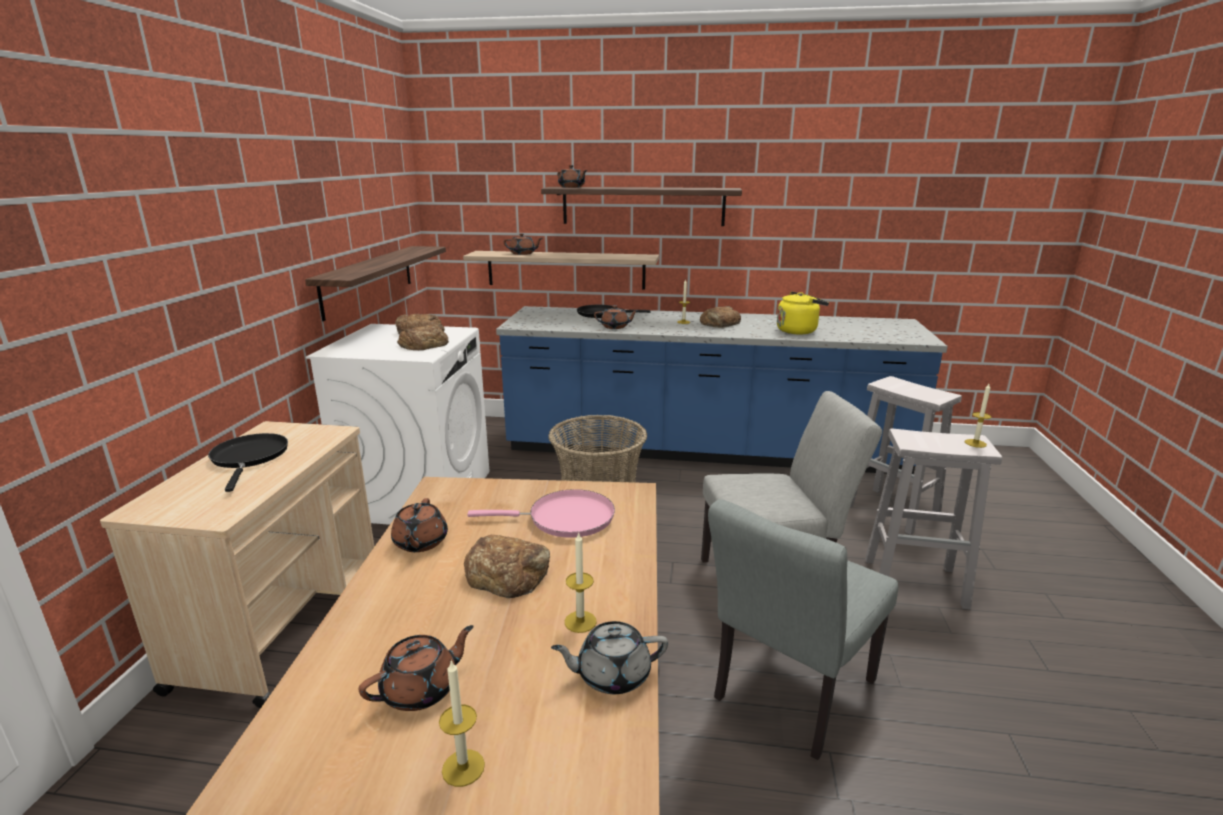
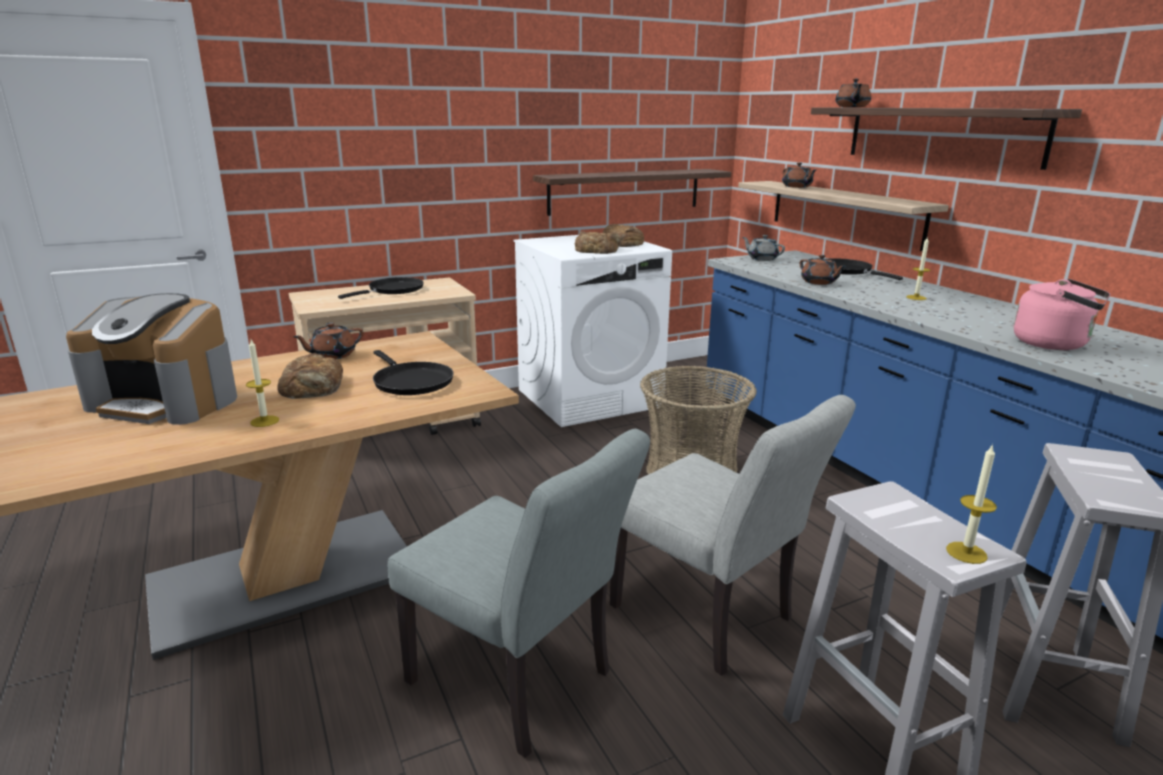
camera: 55 degrees right, 0 degrees up
brown teapot [359,625,474,711] -> coffee machine [66,293,237,425]
candle [439,660,485,787] -> none
pink frying pan [467,489,615,538] -> black frying pan [373,350,454,395]
grey teapot [551,621,668,694] -> grey teapot moved to [742,235,785,261]
bread [700,306,741,328] -> none
grey chair [708,499,898,760] -> grey chair turned 150 degrees counterclockwise [388,429,650,758]
yellow kettle [777,292,829,334] -> pink kettle [1014,279,1110,350]

